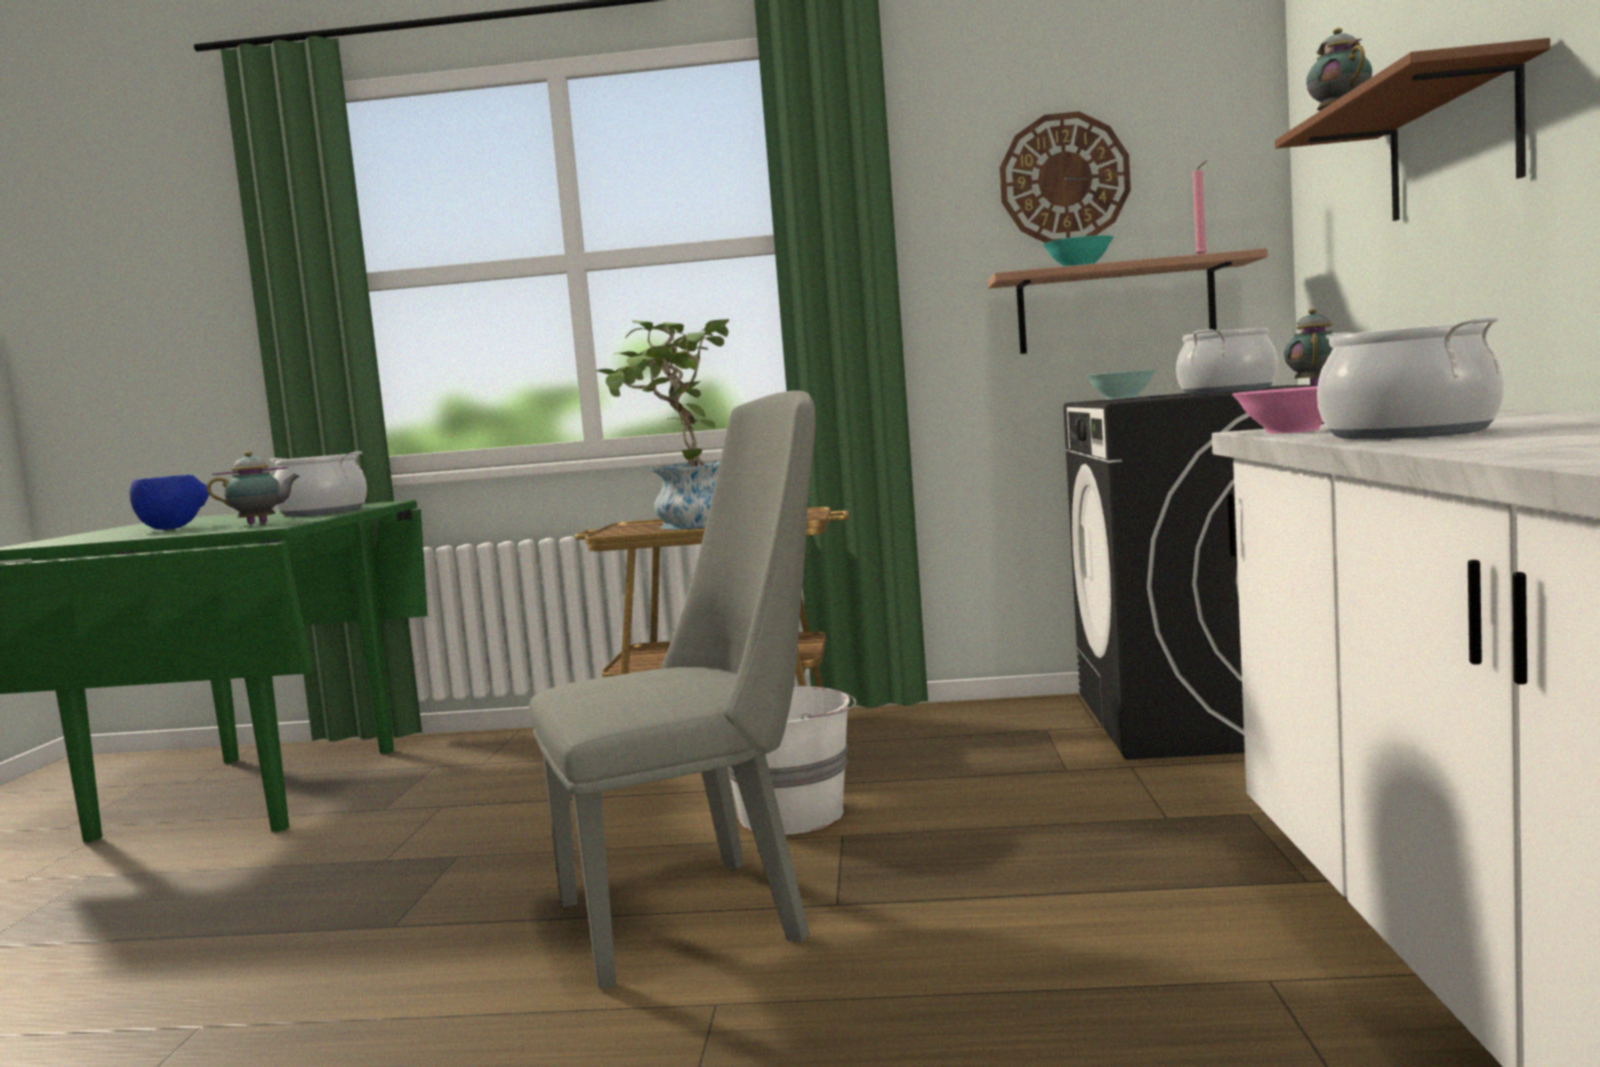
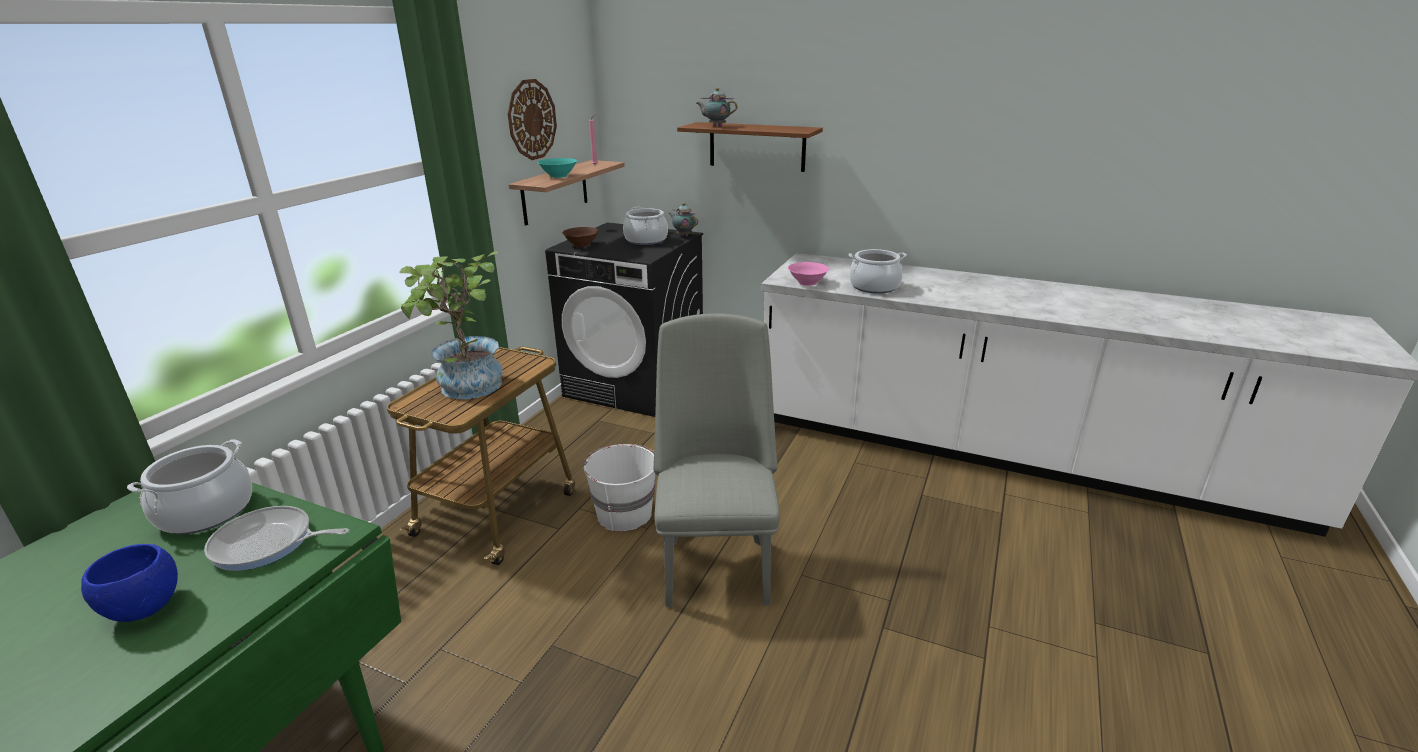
camera: 70 degrees left, 20 degrees up
teapot [207,451,300,525] -> frying pan [204,506,349,571]
turquoise bowl [1085,369,1157,400] -> brown bowl [562,227,599,247]

